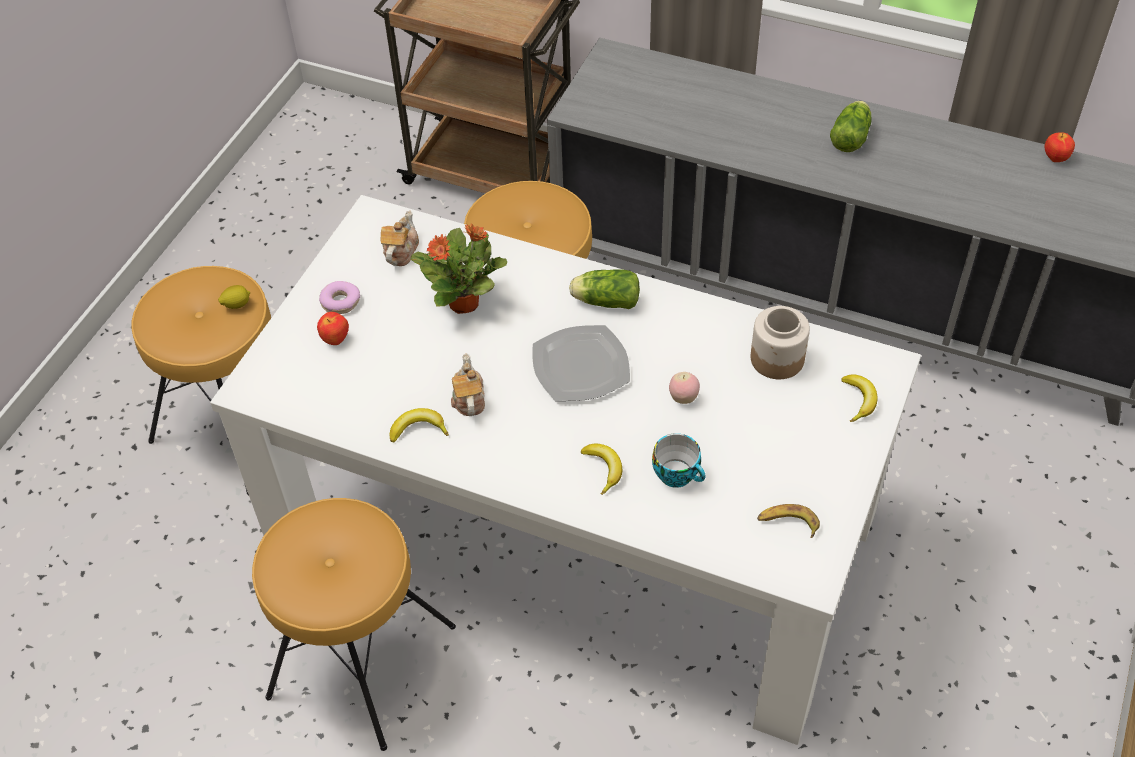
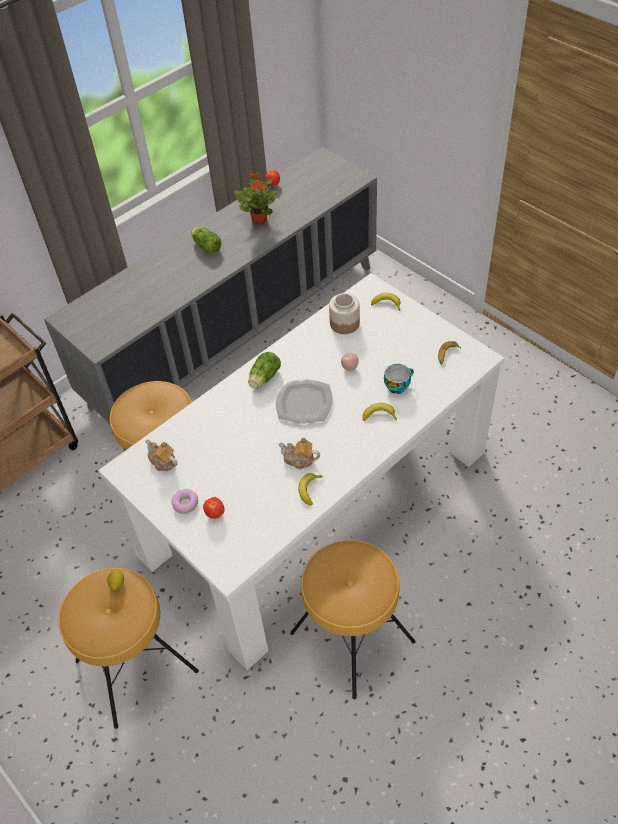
camera: 65 degrees left, 0 degrees up
potted plant [410,224,507,314] -> potted plant moved to [234,172,277,224]

